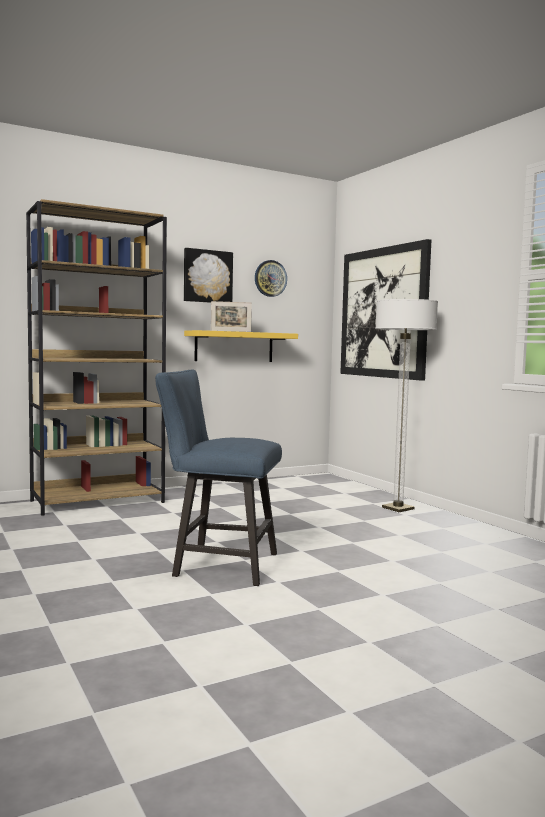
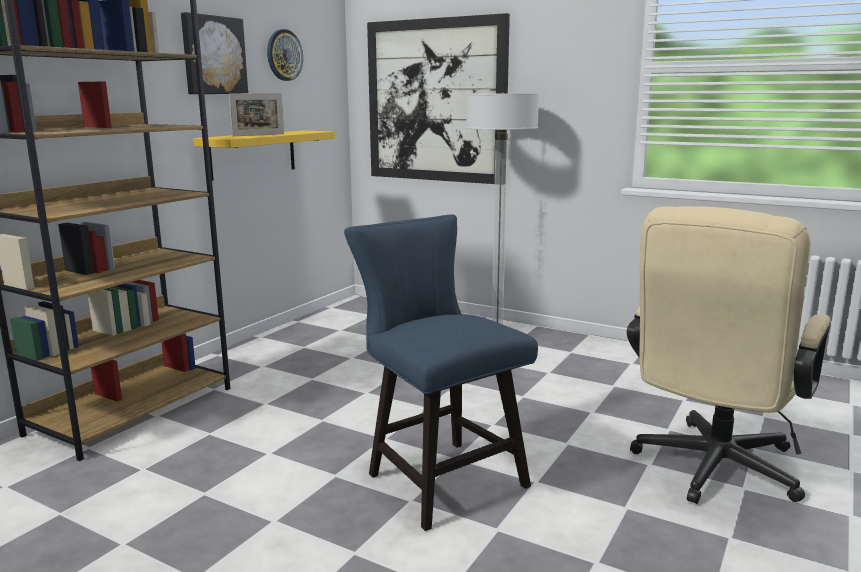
camera: 30 degrees left, 10 degrees up
blue chair [155,370,282,586] -> blue chair turned 75 degrees clockwise [344,214,538,531]
none -> beige office chair [627,206,830,504]

